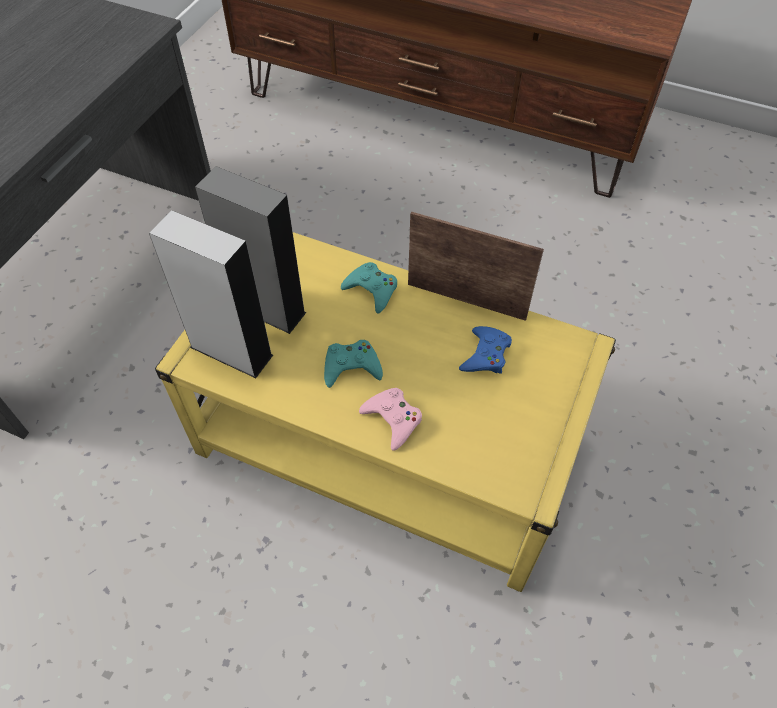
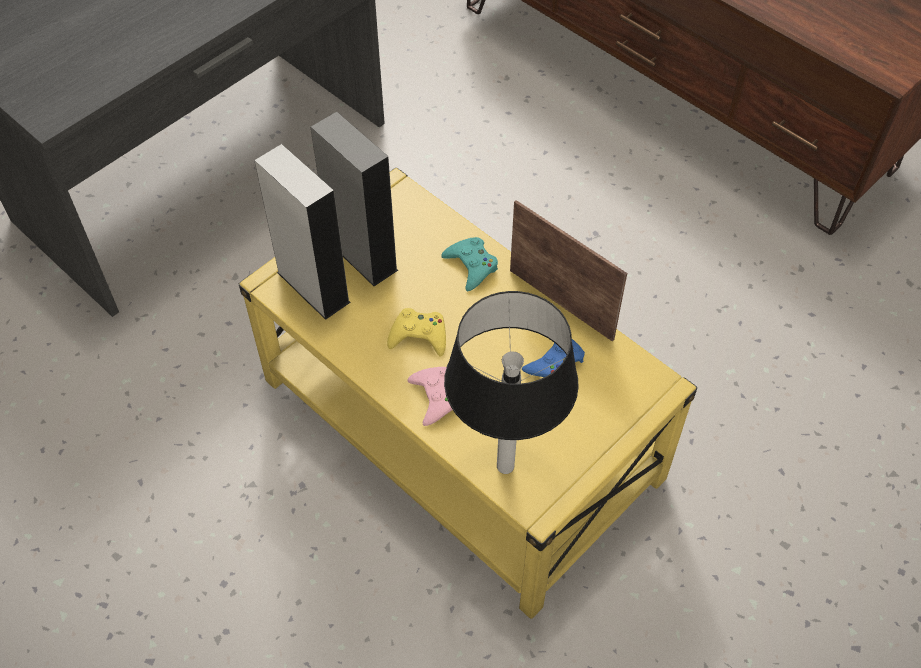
camera: 20 degrees right, 0 degrees up
turquoise game controller [324,340,383,388] -> yellow game controller [387,308,446,357]
none -> table lamp [444,291,579,474]

